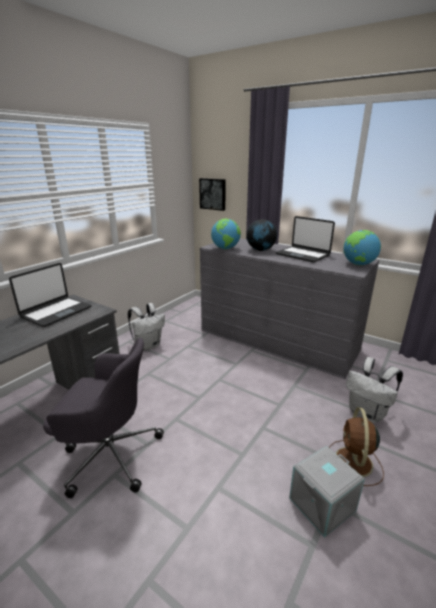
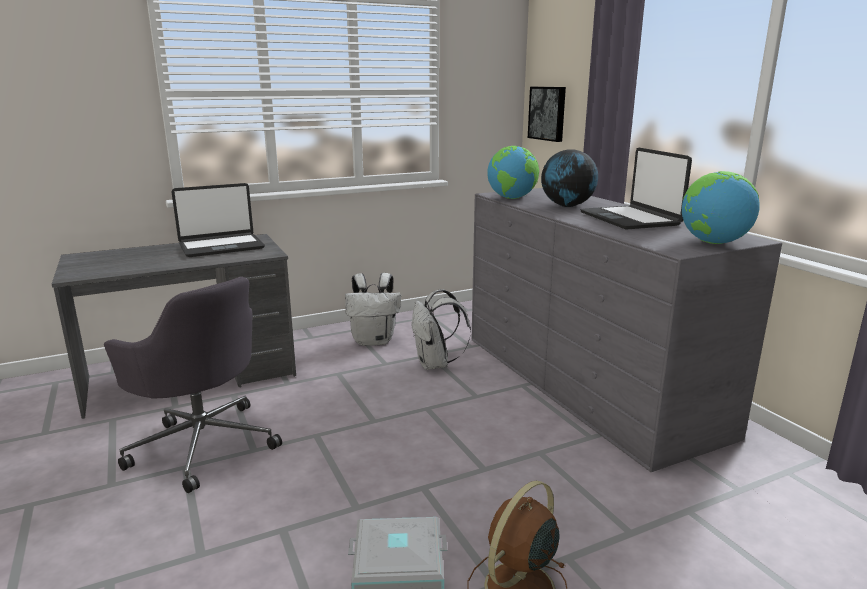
camera: 30 degrees right, 5 degrees down
white backpack [346,357,403,423] -> white backpack moved to [411,289,471,370]

